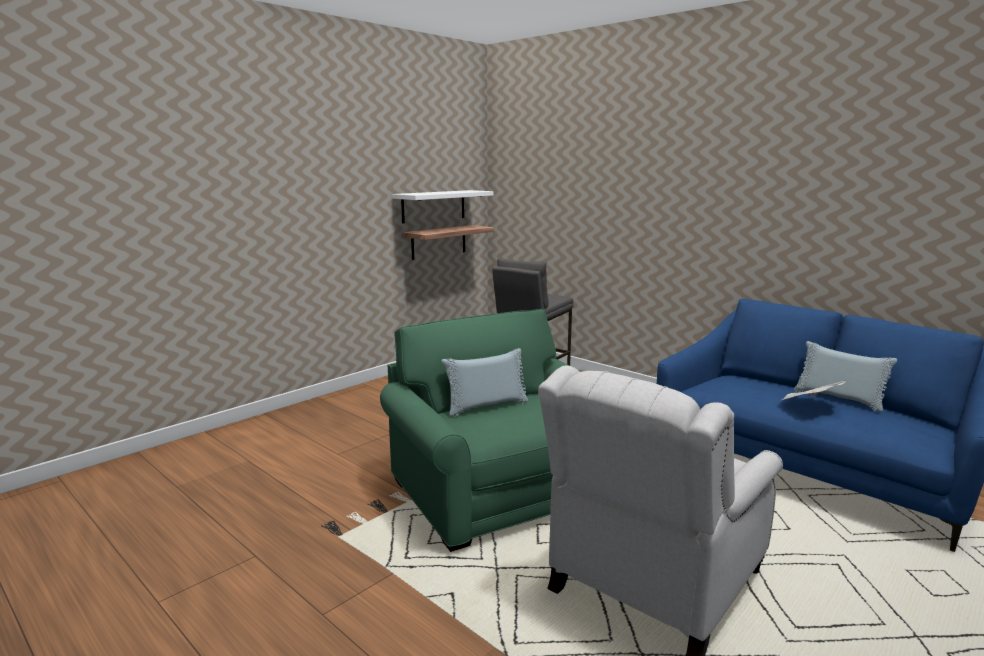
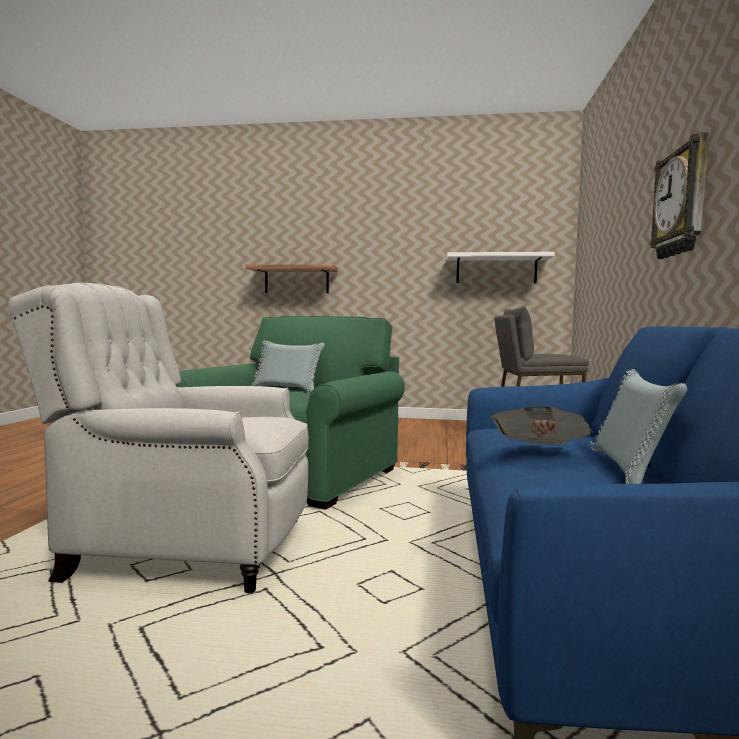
camera: 55 degrees right, 10 degrees down
shelf [403,225,494,260] -> shelf moved to [246,264,338,293]
none -> wall clock [650,132,708,259]

